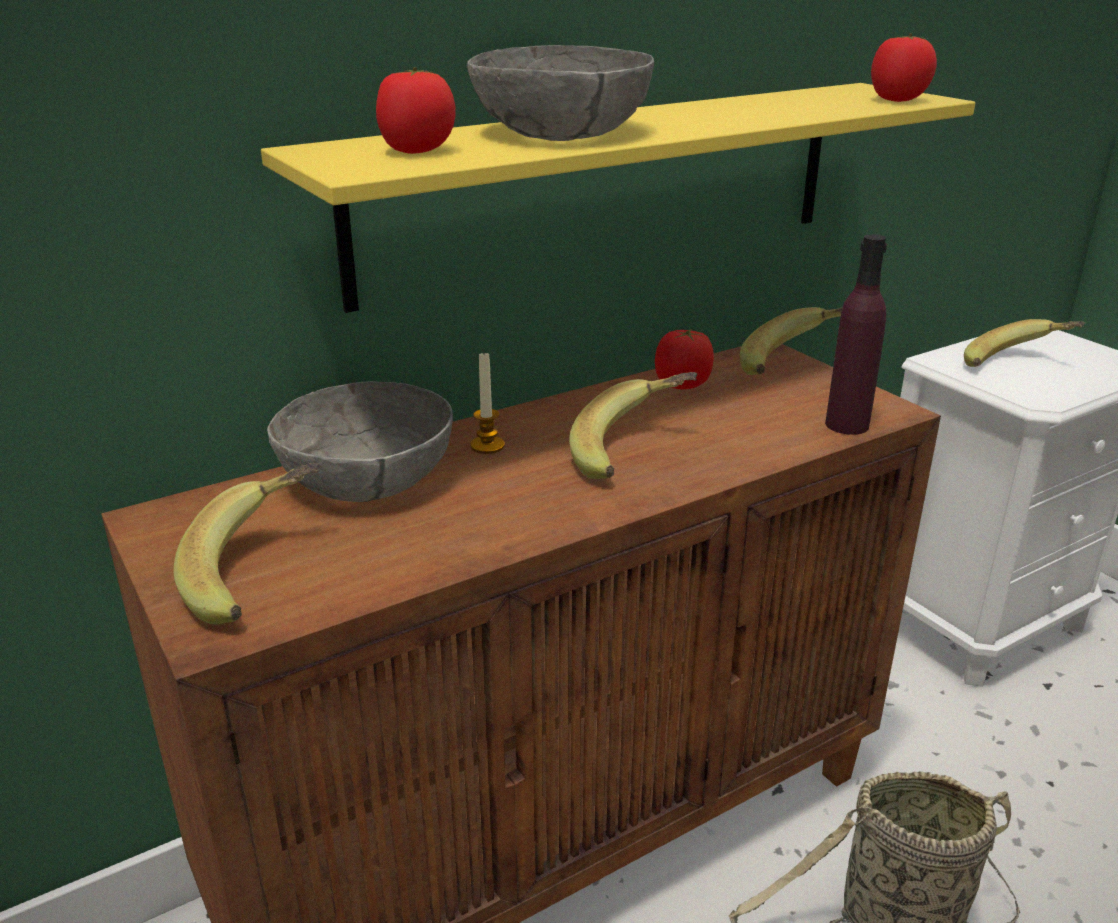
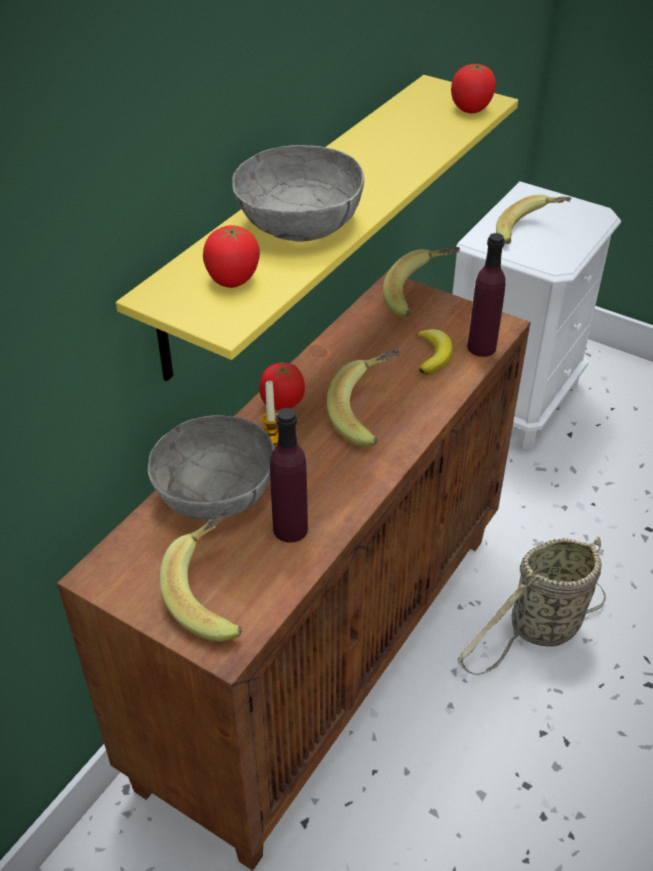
camera: 25 degrees left, 15 degrees up
tomato [655,329,714,389] -> tomato moved to [259,363,305,410]
none -> purple bottle [270,408,308,543]
none -> banana [417,329,453,375]

